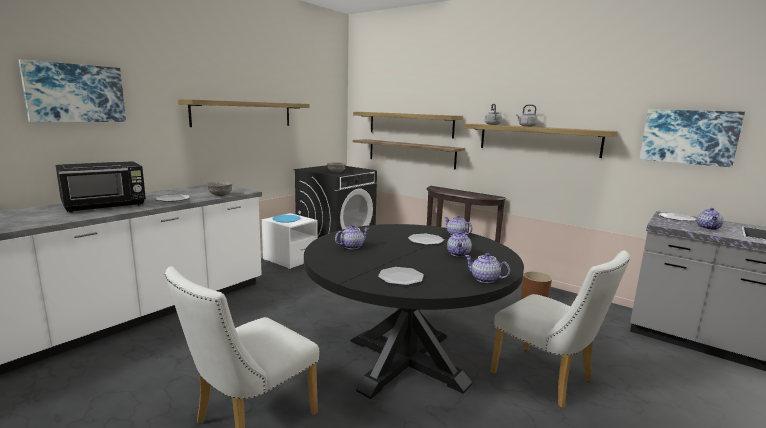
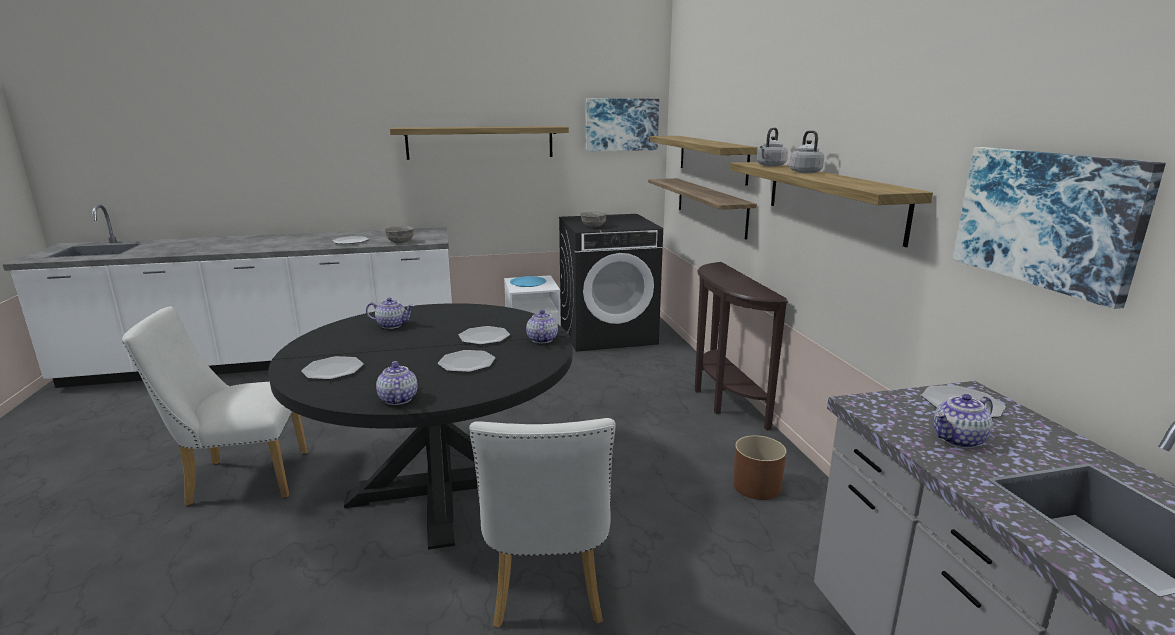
camera: 40 degrees right, 5 degrees up
picture [19,59,126,122] -> picture moved to [586,99,659,151]
black microwave [56,161,146,213] -> none
teapot [447,231,472,257] -> plate [438,350,495,372]

